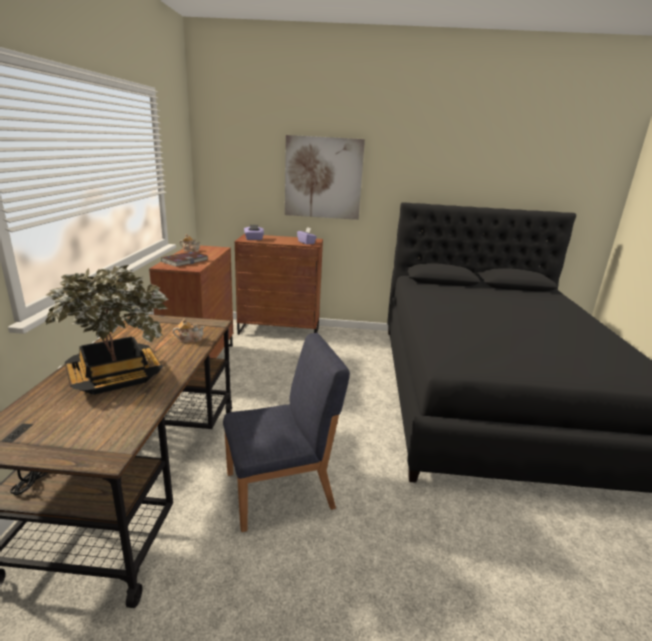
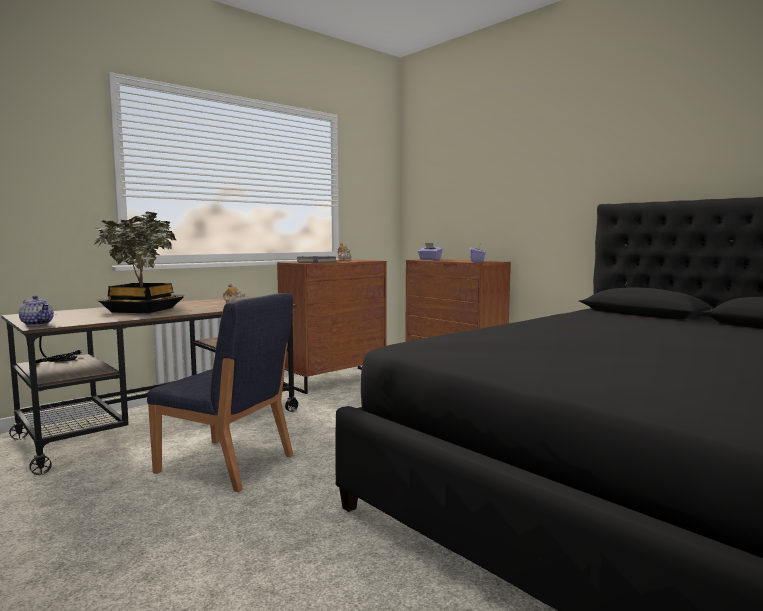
camera: 45 degrees right, 15 degrees down
picture [285,135,365,220] -> none
none -> teapot [19,295,54,326]

